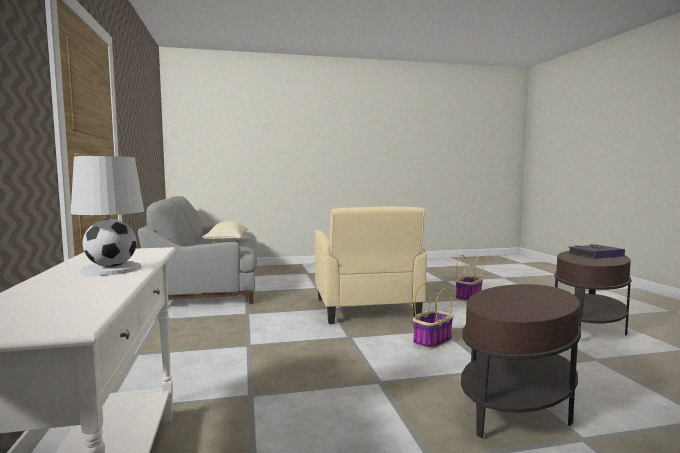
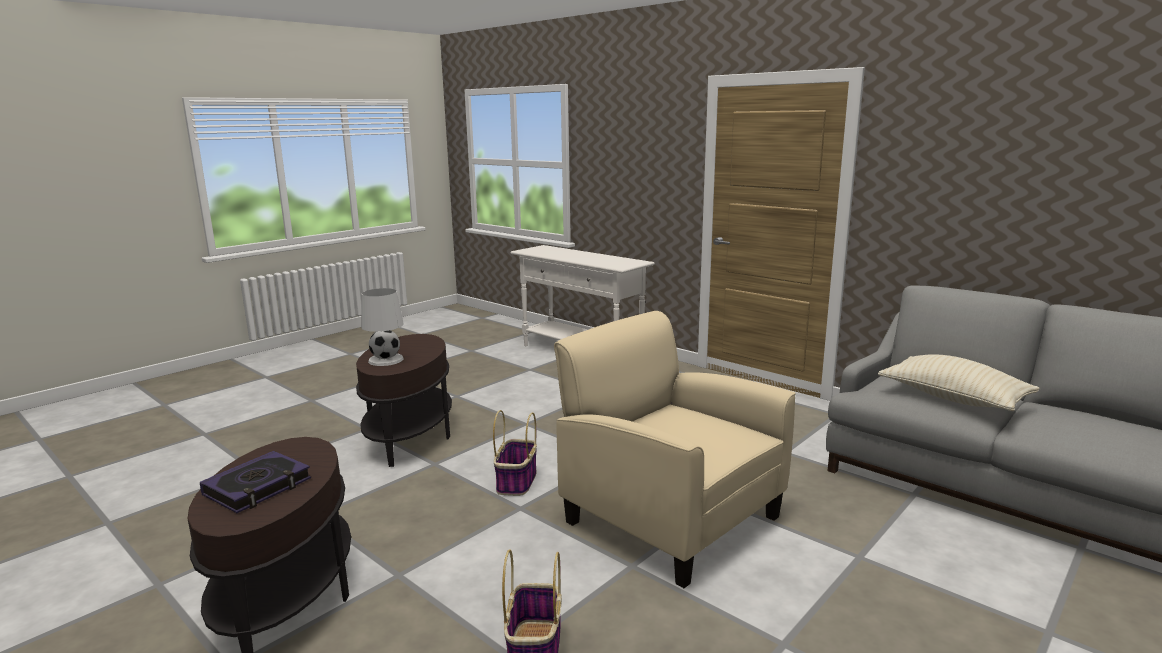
camera: 145 degrees right, 10 degrees up
white table lamp [71,156,144,276] -> white table lamp moved to [361,288,404,366]

